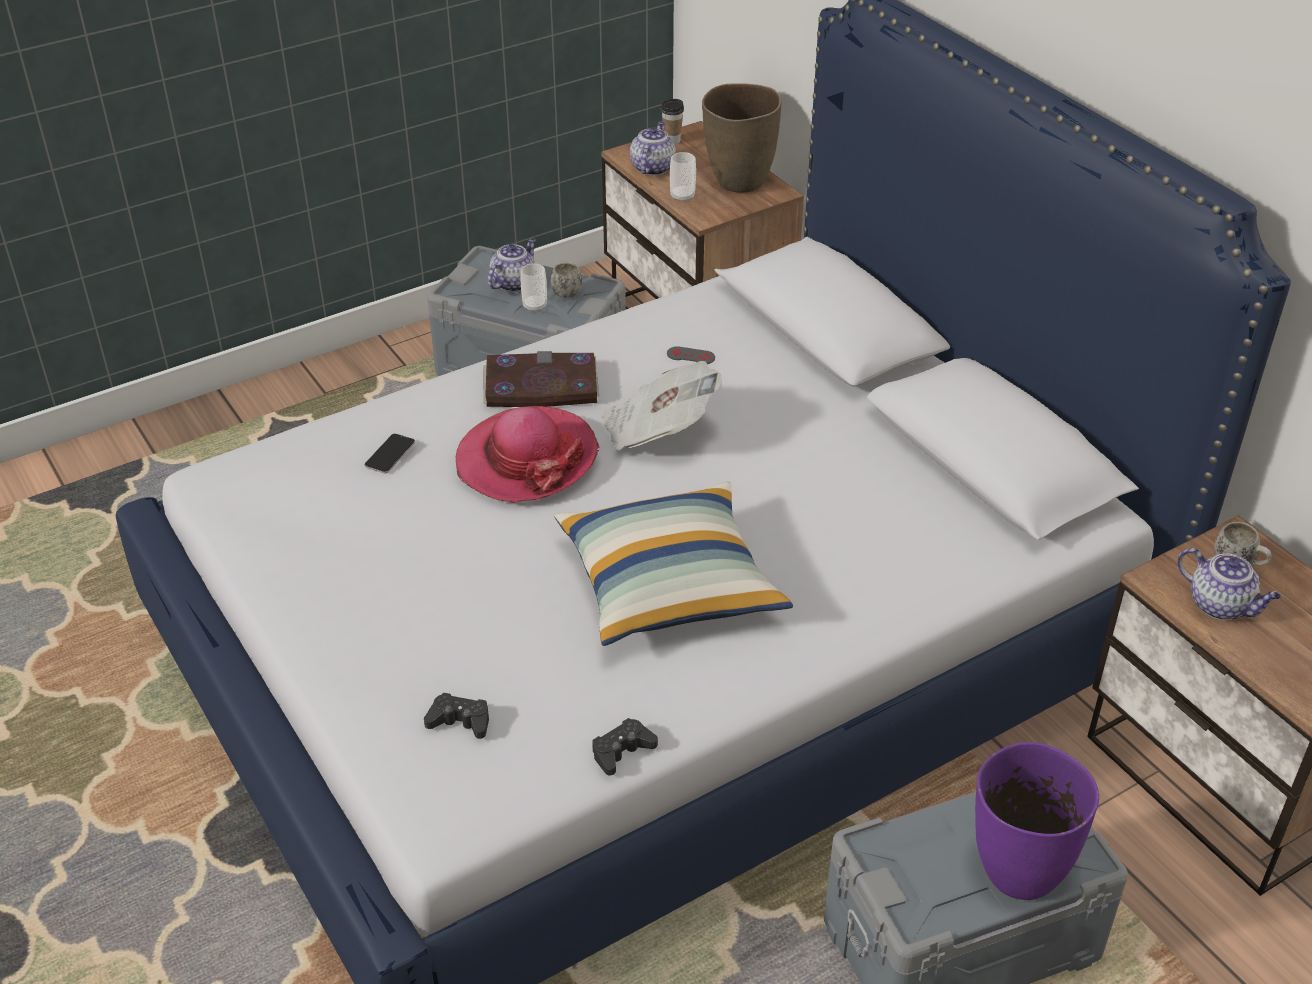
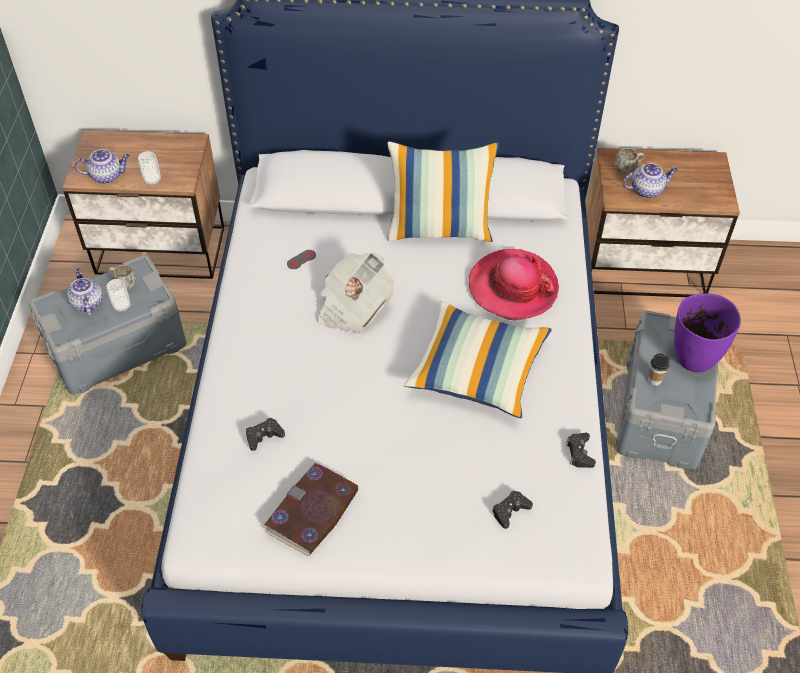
camera: 55 degrees left, 10 degrees up
phone [364,433,415,474] -> black game controller [246,417,285,451]
hat [456,406,600,503] -> hat moved to [469,249,559,320]
book [484,351,599,407] -> book moved to [264,463,359,556]
teapot [630,121,676,176] -> teapot turned 120 degrees clockwise [75,149,130,184]
cup [661,99,684,144] -> cup moved to [648,353,670,386]
brown vase [702,83,781,193] -> none
none -> pillow [387,141,499,242]

